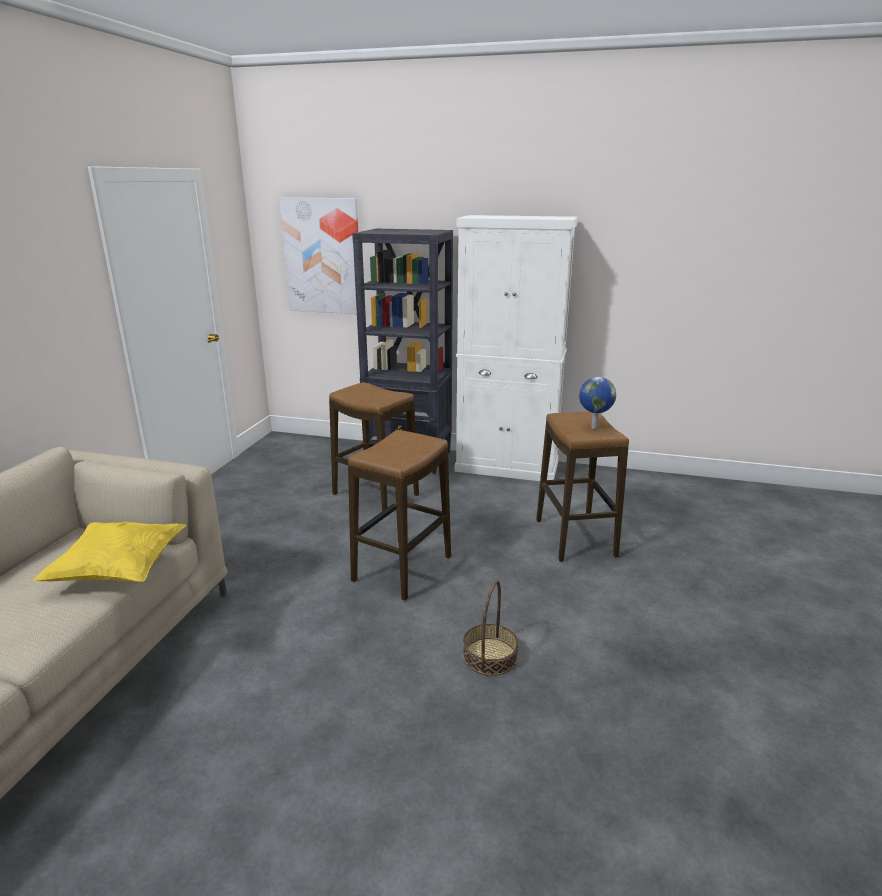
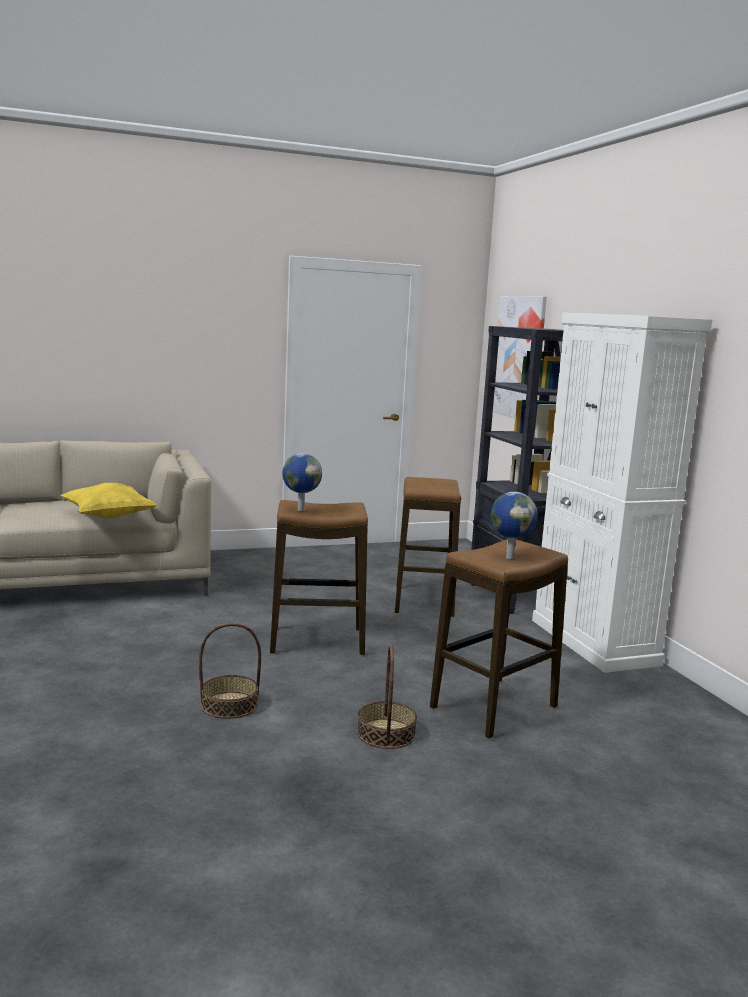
camera: 55 degrees right, 10 degrees down
none -> globe [282,453,322,511]
none -> basket [357,645,417,749]

